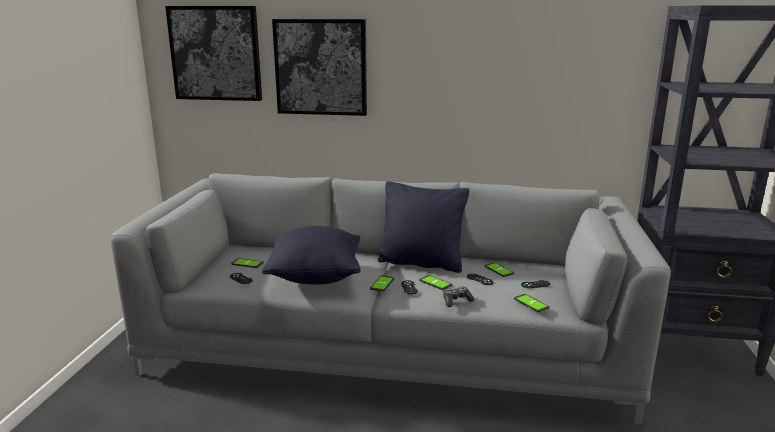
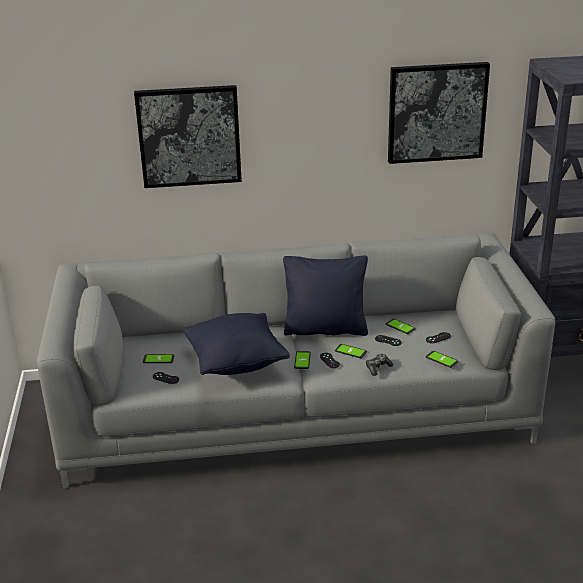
camera: 15 degrees left, 10 degrees up
picture [165,6,262,101] -> picture moved to [388,62,490,164]

